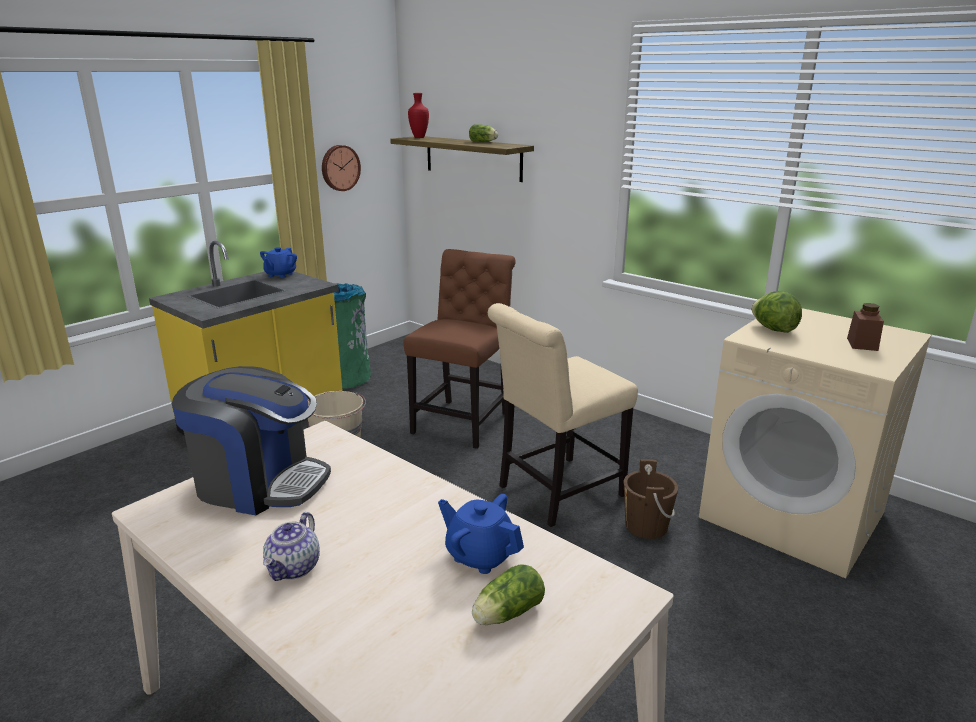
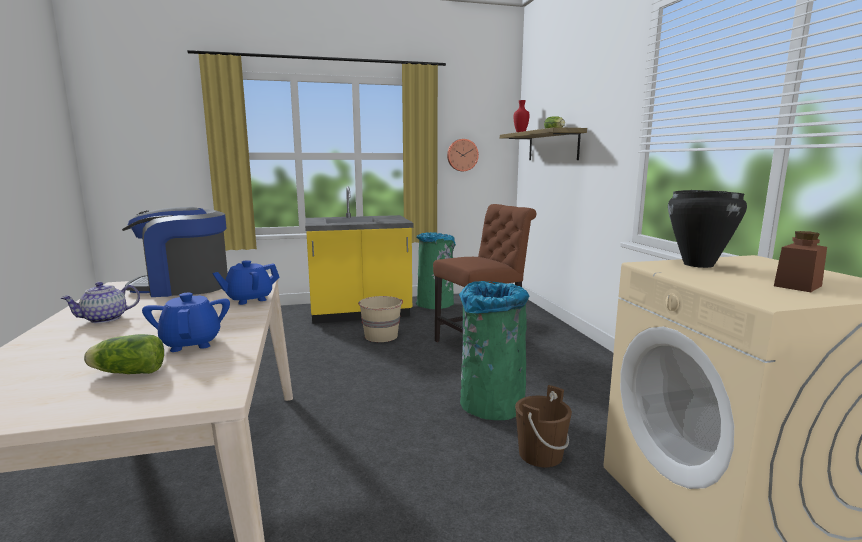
camera: 35 degrees right, 10 degrees down
coffee machine [172,366,331,515] -> coffee machine turned 120 degrees clockwise [122,207,228,297]
blue teapot [260,247,297,278] -> blue teapot moved to [213,260,280,305]
beige chair [488,303,638,527] -> green trash can [459,281,529,420]
lettuce [751,291,802,333] -> black cooking pot [668,190,747,268]

